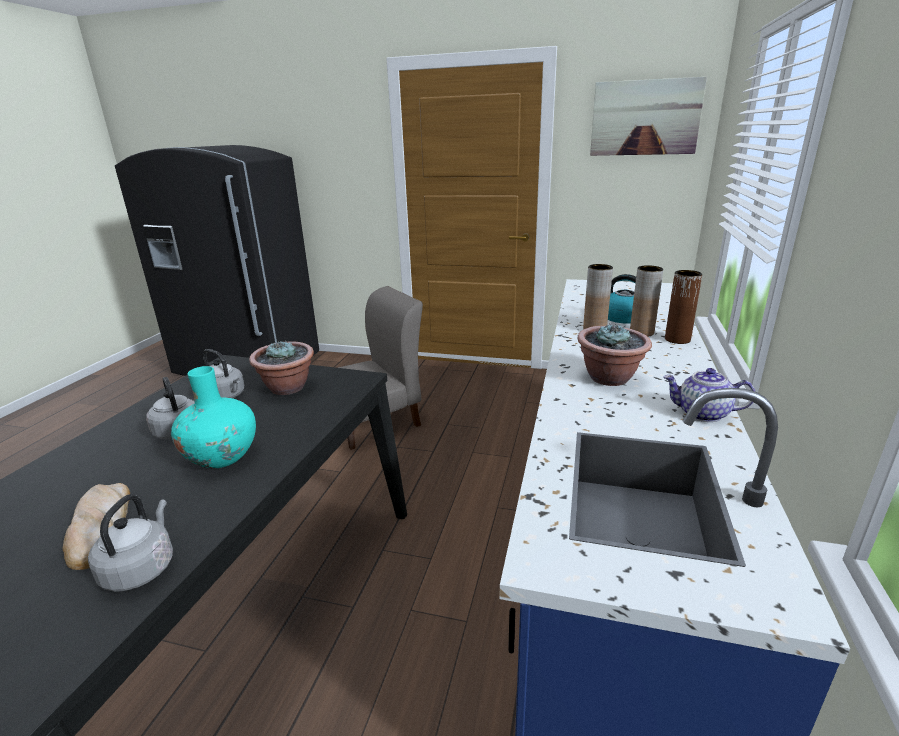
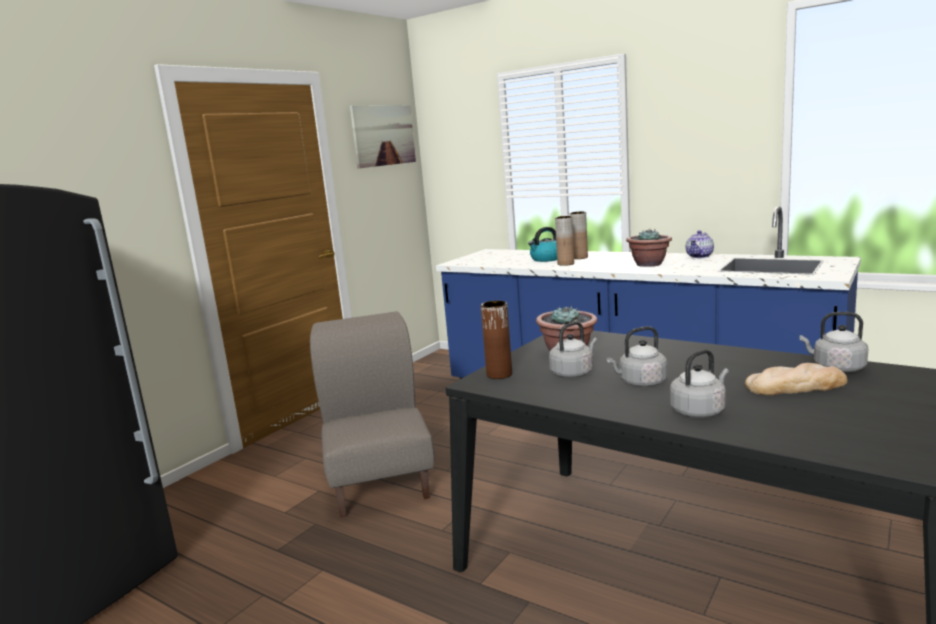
camera: 70 degrees left, 10 degrees down
turquoise vase [171,366,256,469] -> none
brown vase [665,270,702,344] -> brown vase moved to [481,301,512,379]
none -> grey kettle [670,349,729,418]

